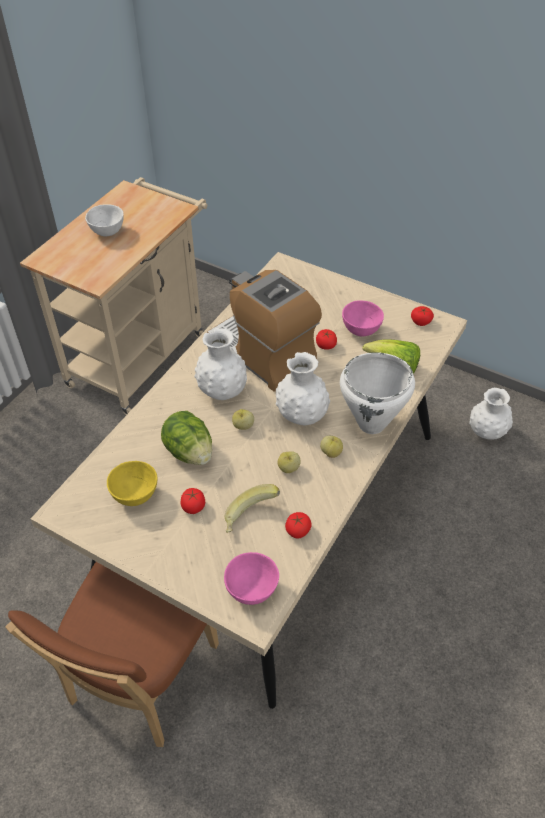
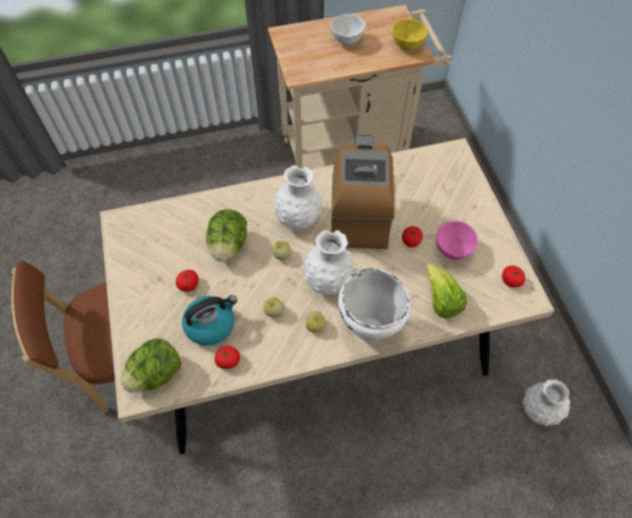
camera: 45 degrees right, 10 degrees up
yellow bowl [107,461,158,506] -> yellow bowl moved to [392,19,428,50]
pink bowl [224,552,279,605] -> lettuce [120,338,181,393]
banana [225,484,280,533] -> kettle [182,295,237,346]

